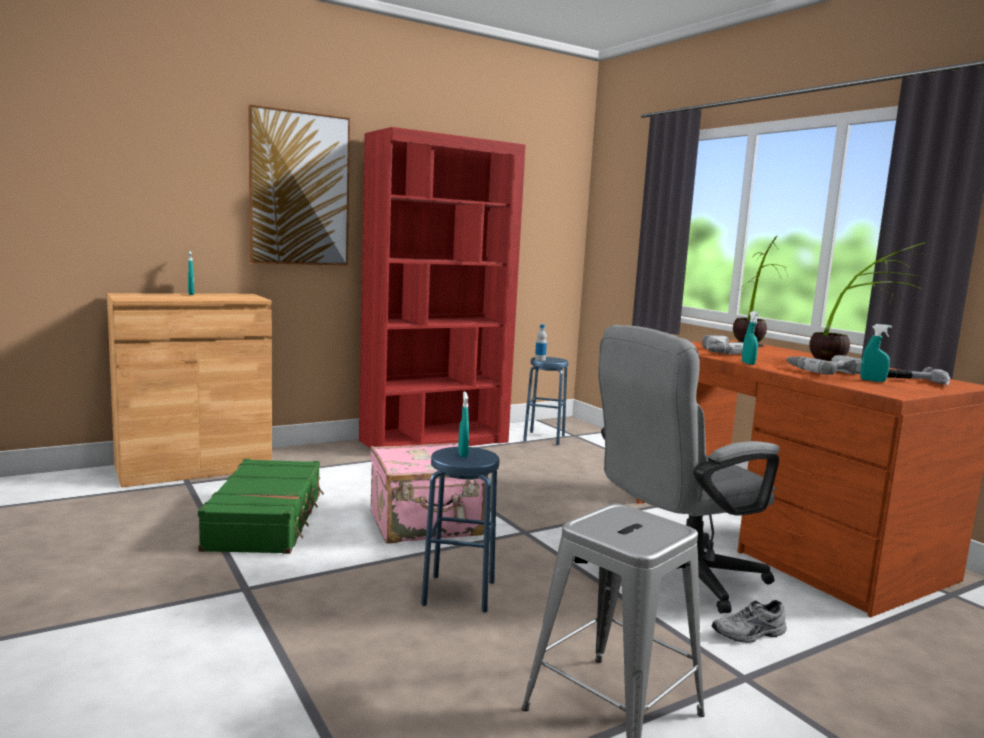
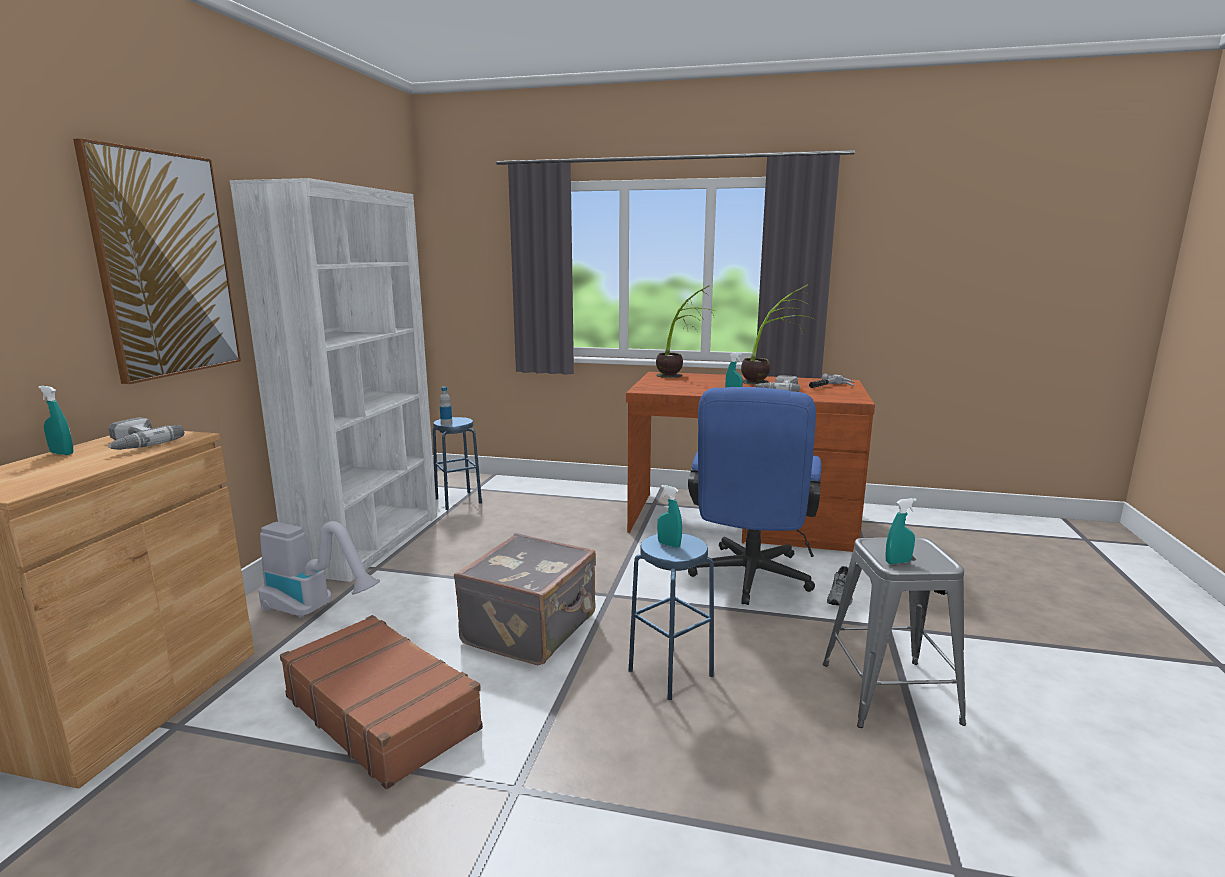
camera: 45 degrees left, 5 degrees up
green suitcase [198,459,324,554] -> brown suitcase [280,615,483,790]
red bookcase [359,127,526,448] -> white bookcase [230,178,437,582]
pink suitcase [370,443,488,544] -> grey suitcase [454,533,596,665]
grey office chair [598,325,779,613] -> blue office chair [688,387,822,605]
power drill [702,335,744,354] -> power drill moved to [108,417,184,450]
turquoise spray bottle [861,324,892,382] -> turquoise spray bottle moved to [885,498,917,564]
none -> vacuum cleaner [258,521,380,618]

